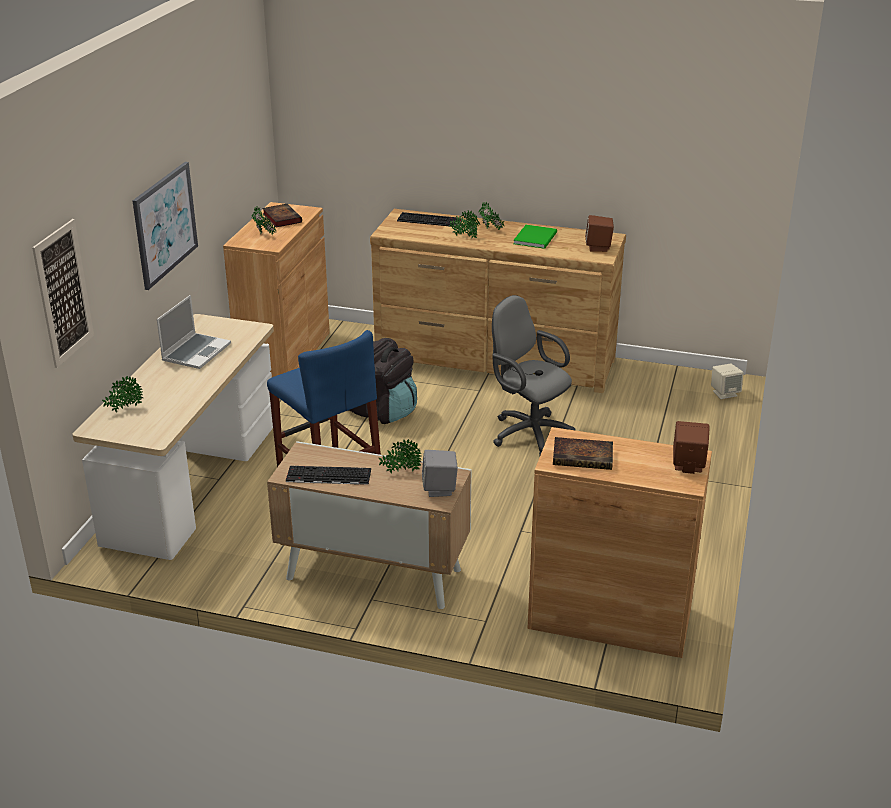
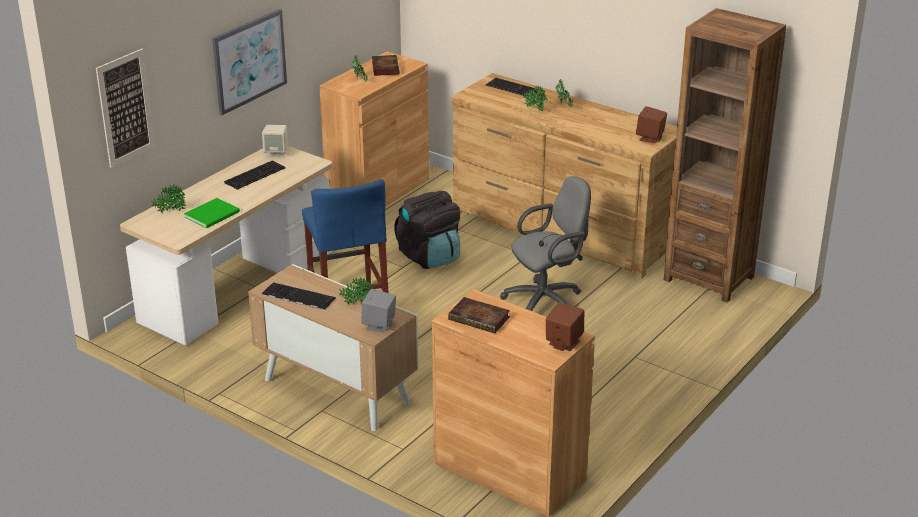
camera: 20 degrees right, 0 degrees up
laptop [157,295,231,369] -> keyboard [224,160,286,190]
grey office chair [492,295,576,456] -> grey office chair turned 90 degrees clockwise [500,176,591,311]
green book [514,225,557,249] -> green book moved to [184,198,240,228]
beige speaker [711,363,743,399] -> beige speaker moved to [262,125,288,157]
none -> brown bookcase [664,8,786,303]

